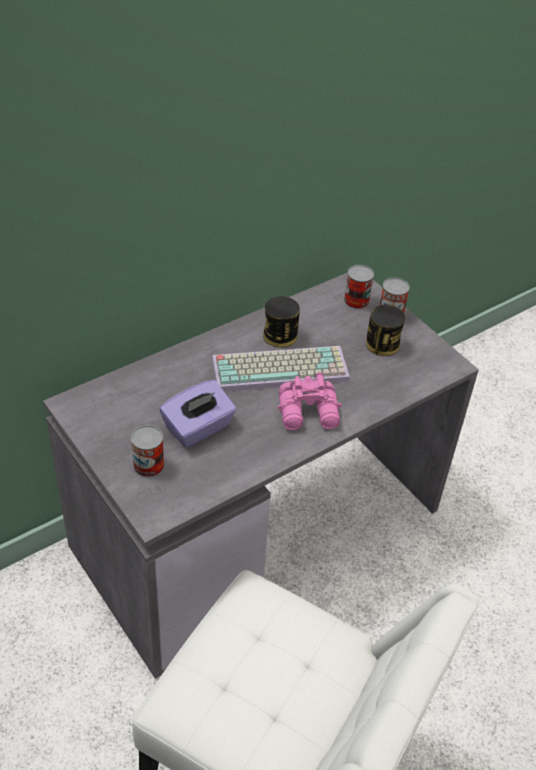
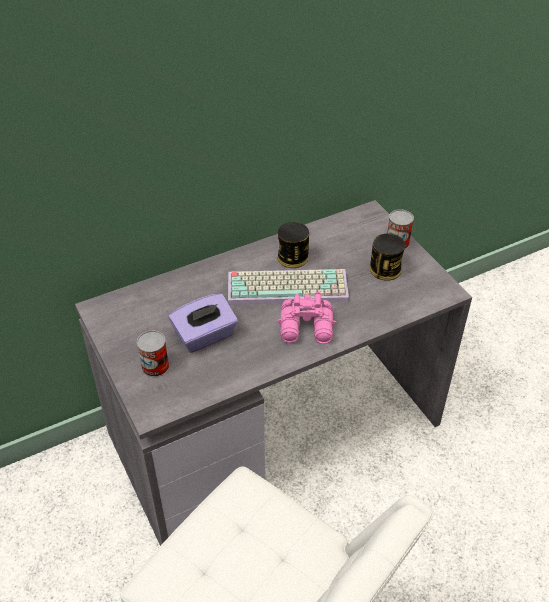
camera: 10 degrees right, 0 degrees up
can [344,265,374,309] -> none

